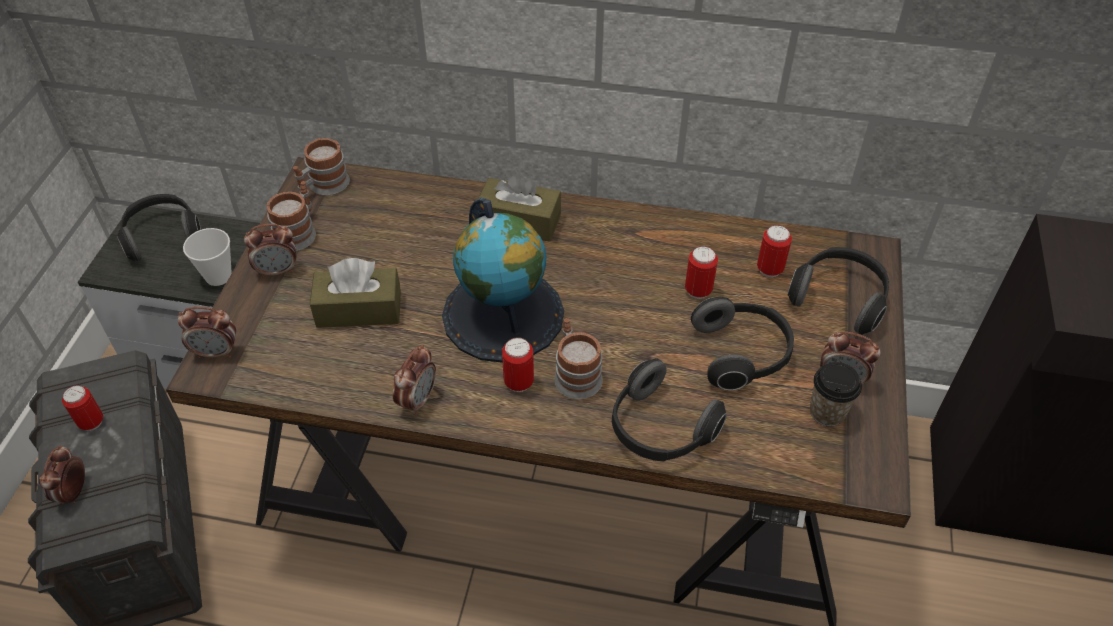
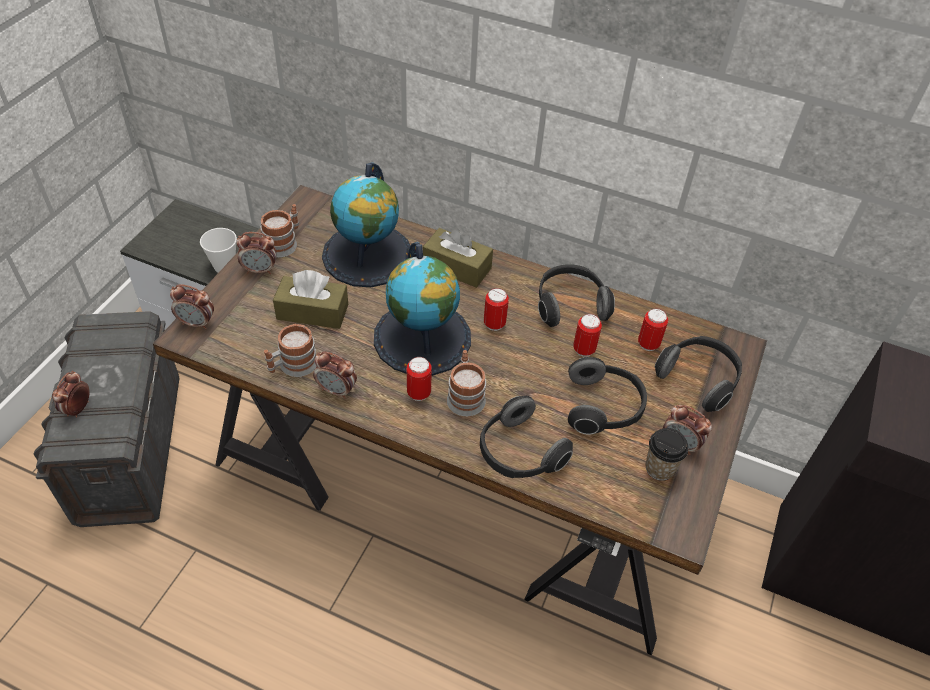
camera: 10 degrees right, 0 degrees up
can [62,385,103,431] -> can moved to [484,288,509,331]
headphones [117,194,201,262] -> headphones moved to [538,264,615,327]
mug [293,138,350,195] -> mug moved to [264,324,316,377]
alarm clock [393,345,436,415] -> alarm clock turned 75 degrees clockwise [313,352,357,399]
none -> globe [322,162,410,287]

